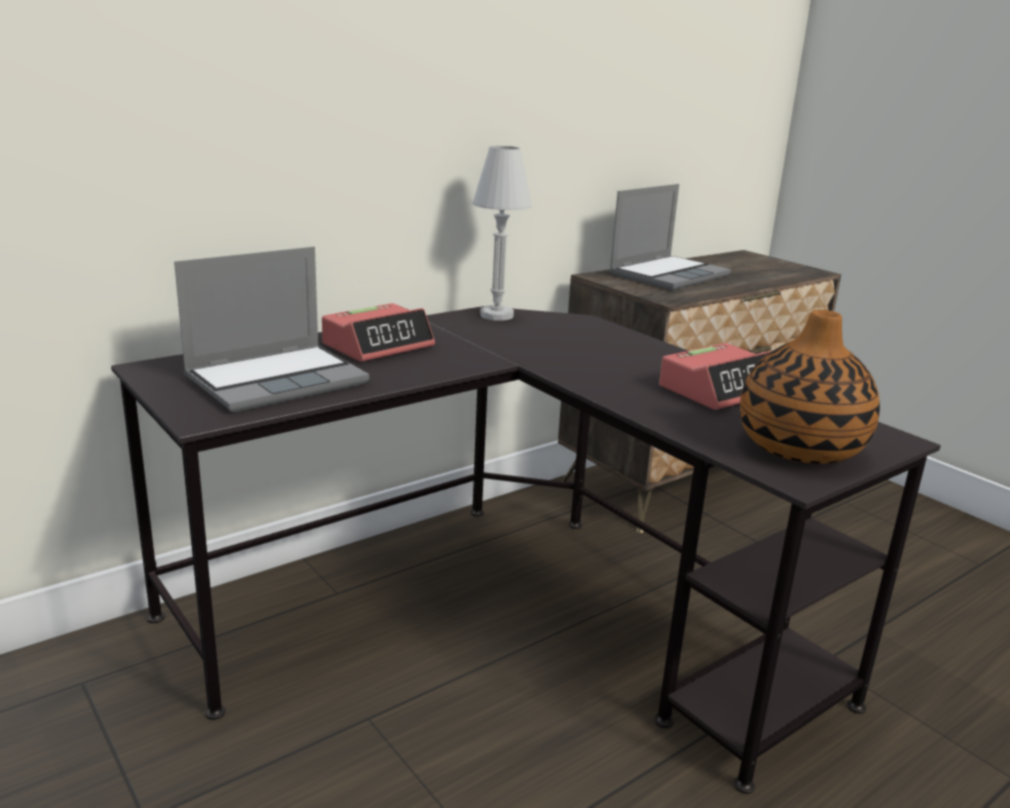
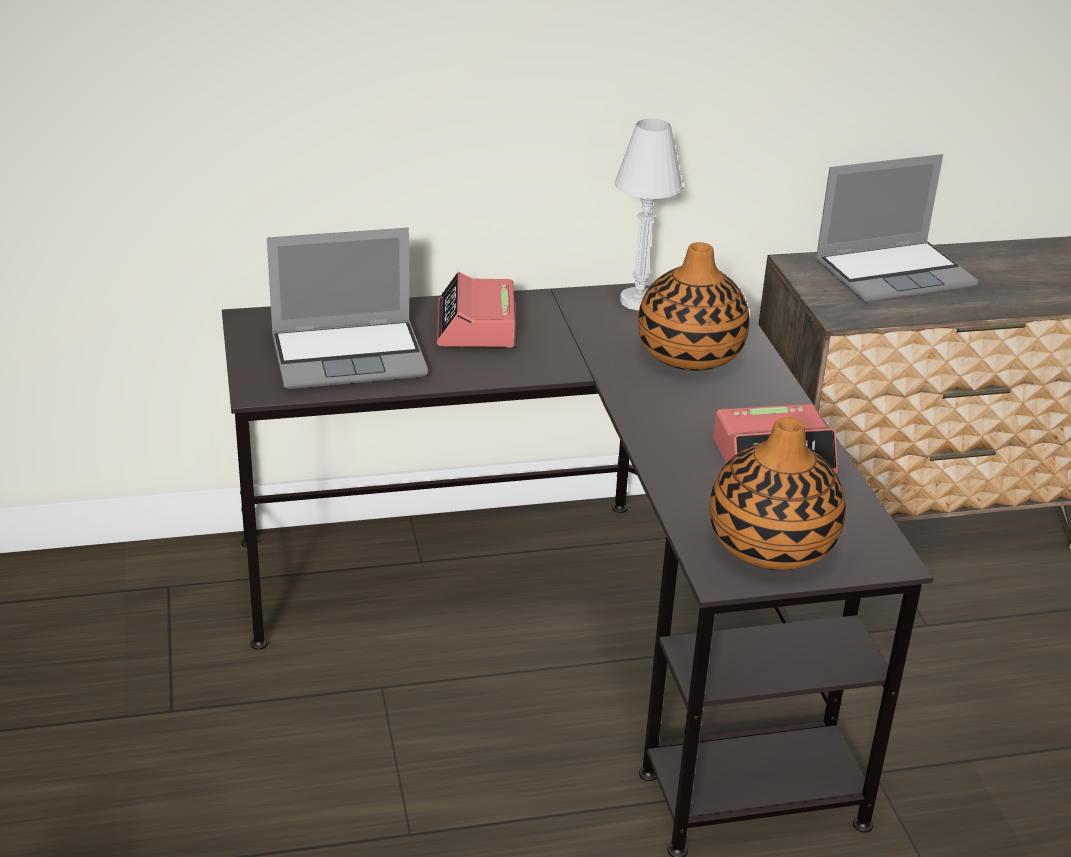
camera: 25 degrees right, 10 degrees up
alarm clock [322,303,435,362] -> alarm clock turned 105 degrees clockwise [437,272,516,347]
none -> vase [638,242,750,371]

